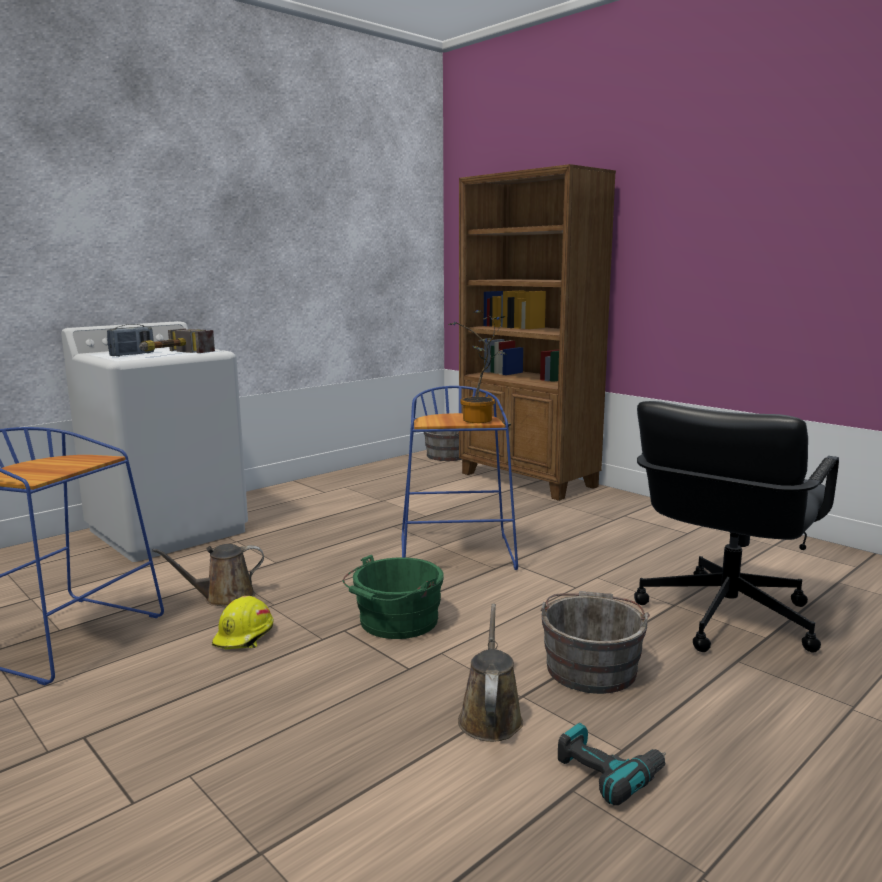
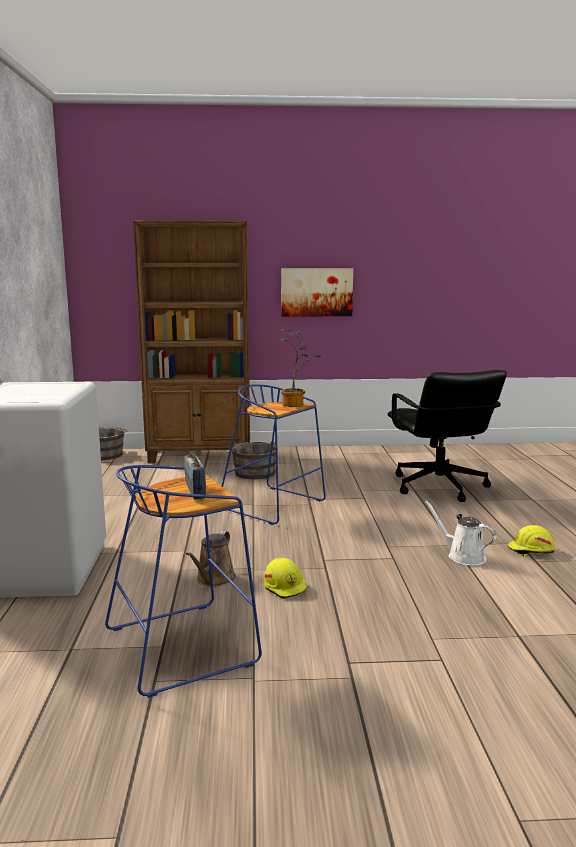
camera: 50 degrees left, 0 degrees up
radio [107,324,154,356] -> radio moved to [184,454,206,499]
hammer [139,329,215,353] -> none
green bucket [343,555,444,639] -> none
brown watering can [458,604,523,742] -> white watering can [425,501,496,566]
grey bucket [541,591,650,694] -> grey bucket moved to [228,441,278,479]
power drill [558,723,666,805] -> yellow hard hat [507,525,555,557]
none -> picture [281,268,353,317]

